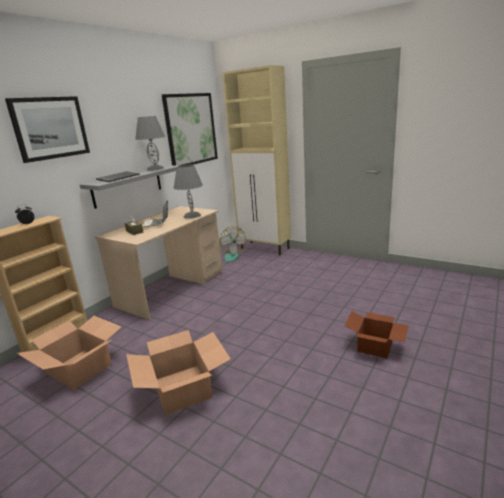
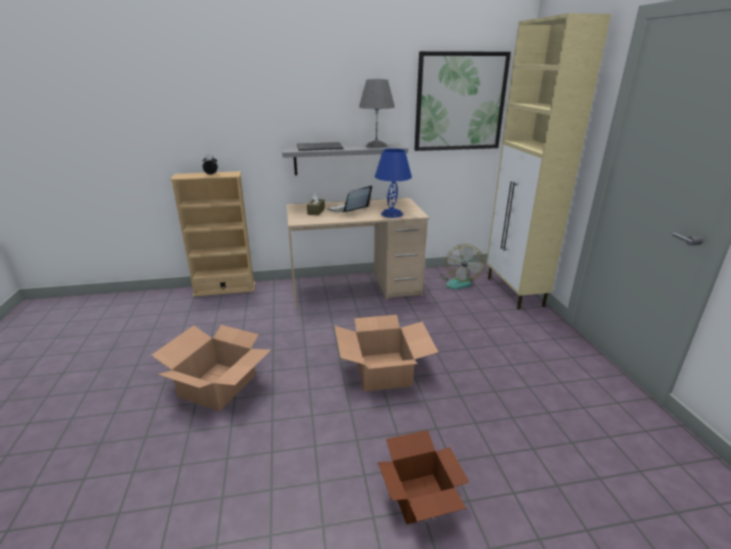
camera: 45 degrees right, 5 degrees up
picture [5,96,90,163] -> none
cardboard box [17,316,121,390] -> cardboard box moved to [335,315,438,392]
grey table lamp [174,165,203,219] -> blue table lamp [375,148,412,218]

